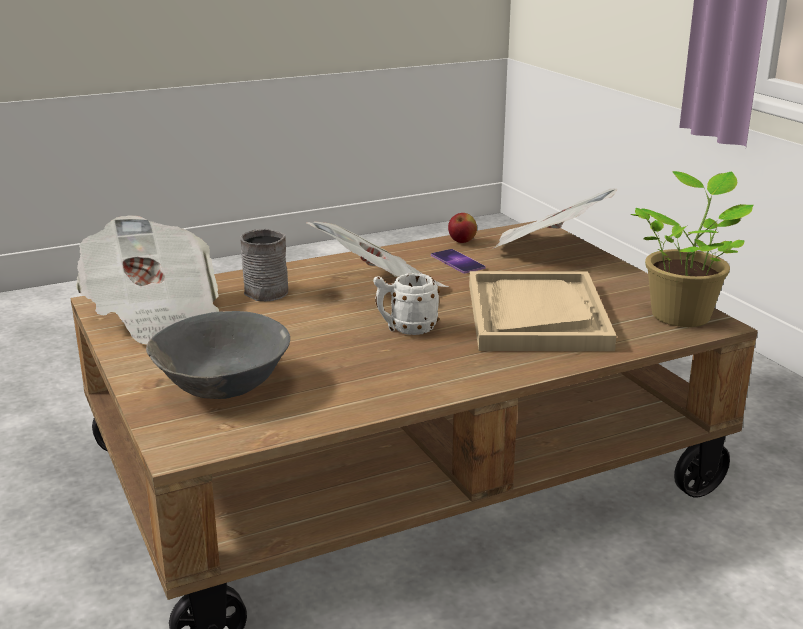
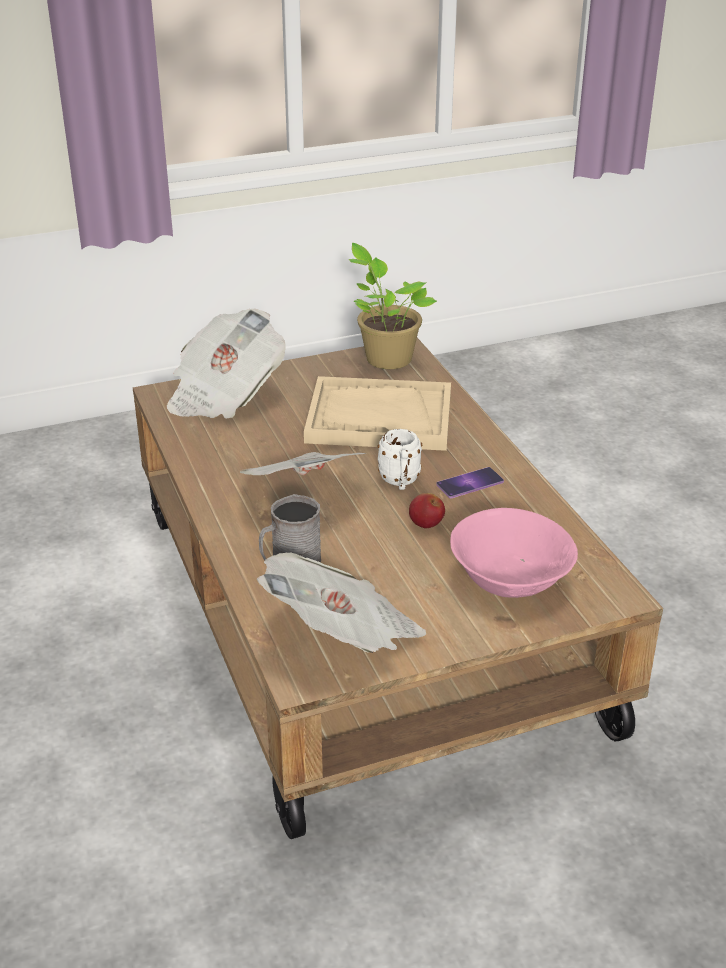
camera: 85 degrees left, 10 degrees up
grey bowl [146,311,290,399] -> pink bowl [450,508,578,598]
phone [431,249,485,274] -> phone moved to [436,467,504,498]
apple [448,213,477,243] -> apple moved to [409,493,445,528]

